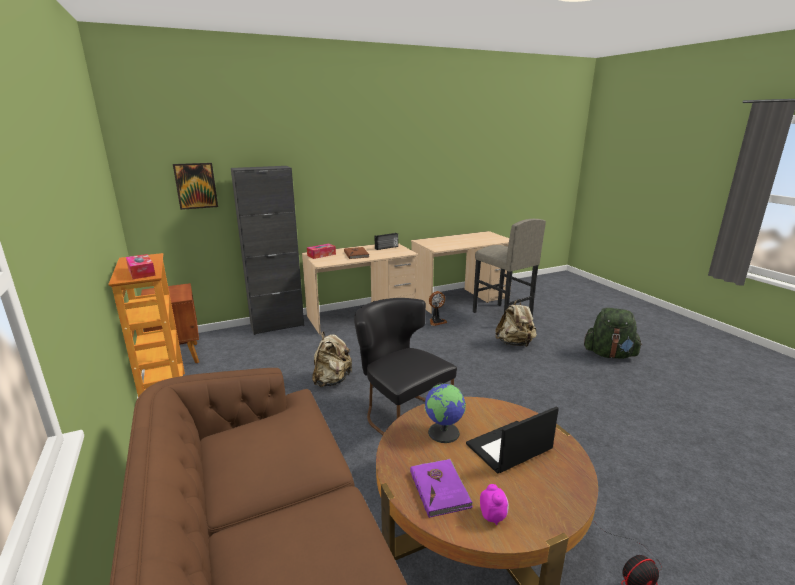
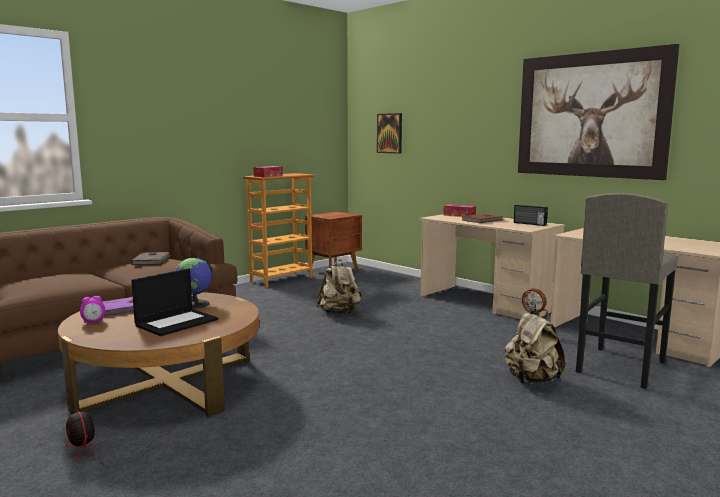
camera: 70 degrees right, 10 degrees down
black cabinet [231,166,304,335] -> none
black chair [354,298,457,435] -> none
laptop [466,406,559,474] -> laptop turned 90 degrees clockwise [131,268,218,336]
green backpack [584,308,643,359] -> none
none -> brown book [131,252,171,265]
none -> picture [518,44,679,180]

